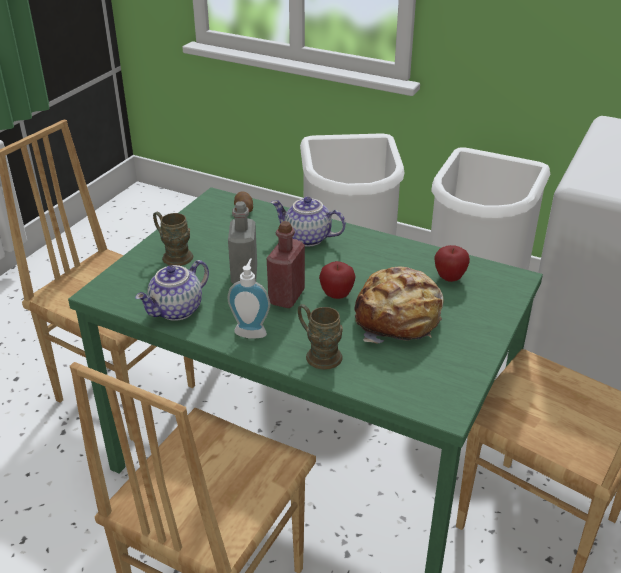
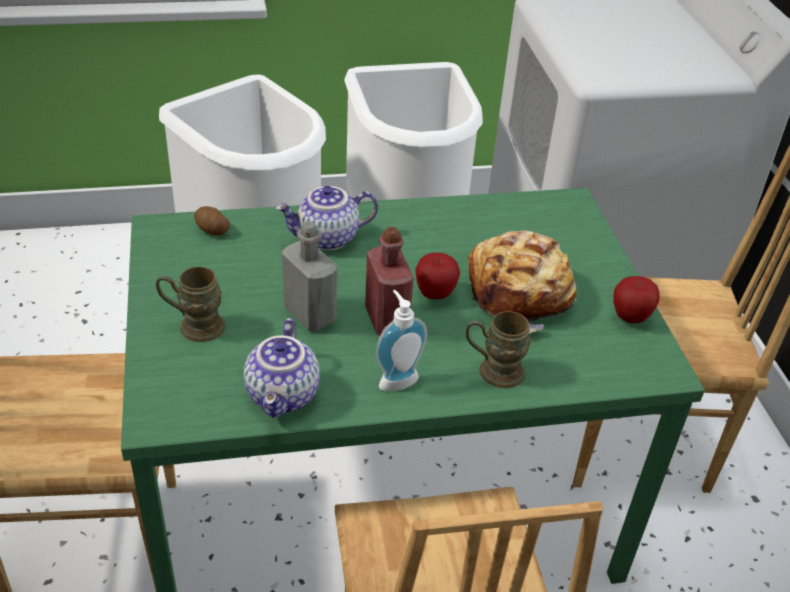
camera: 40 degrees left, 5 degrees up
apple [435,245,470,282] -> apple moved to [613,276,660,323]

